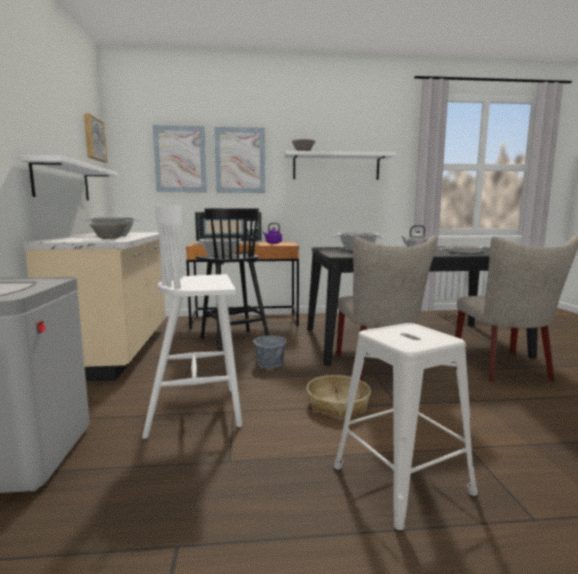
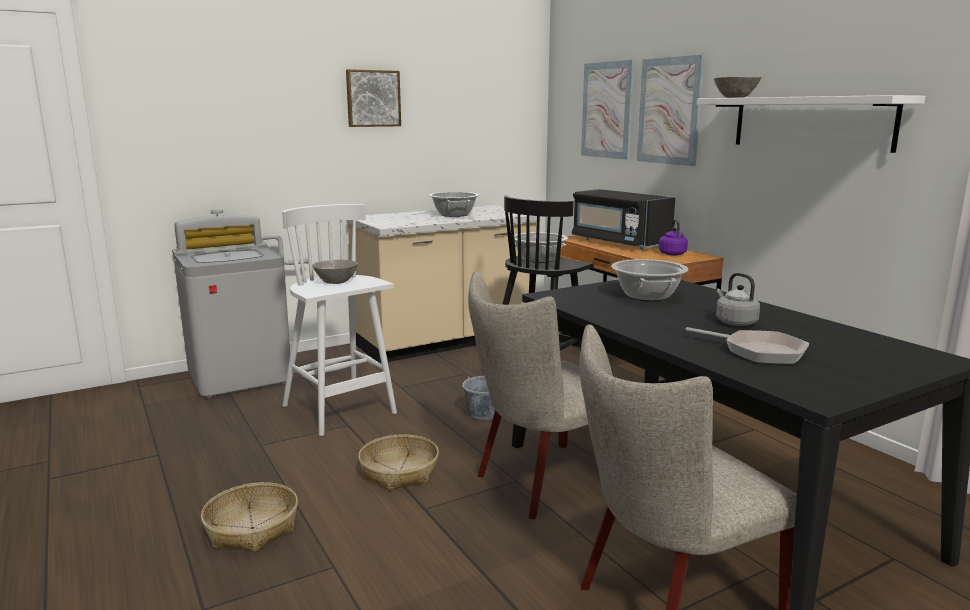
camera: 65 degrees right, 5 degrees up
white shelf [20,155,118,201] -> none
picture [84,113,108,162] -> picture moved to [346,69,401,127]
grey bowl [89,223,127,239] -> grey bowl moved to [312,260,358,284]
white stool [333,323,478,532] -> basket [201,482,298,552]

